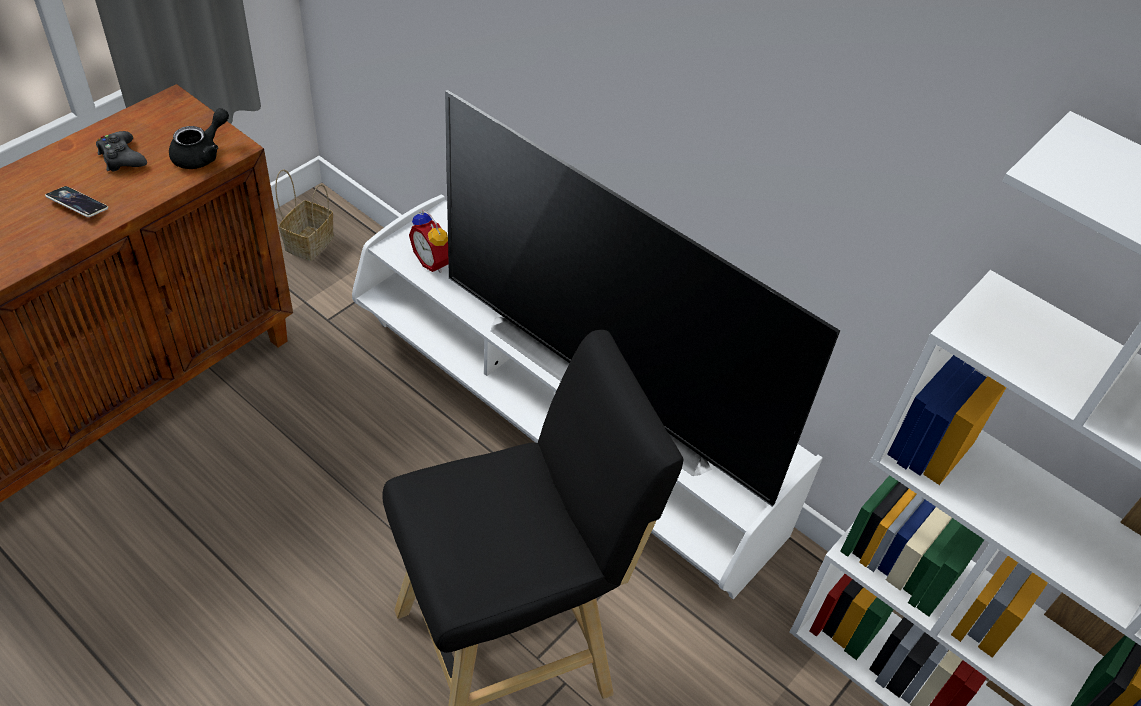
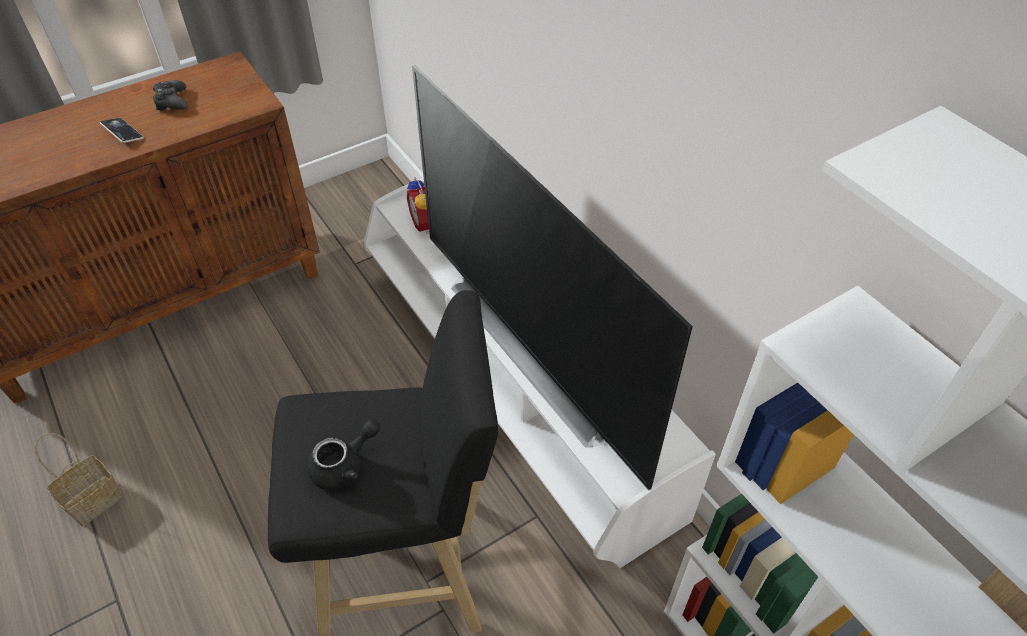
camera: 20 degrees right, 0 degrees up
black teapot [169,108,229,169] -> black teapot moved to [307,419,380,490]
basket [275,169,334,261] -> basket moved to [35,433,123,526]

